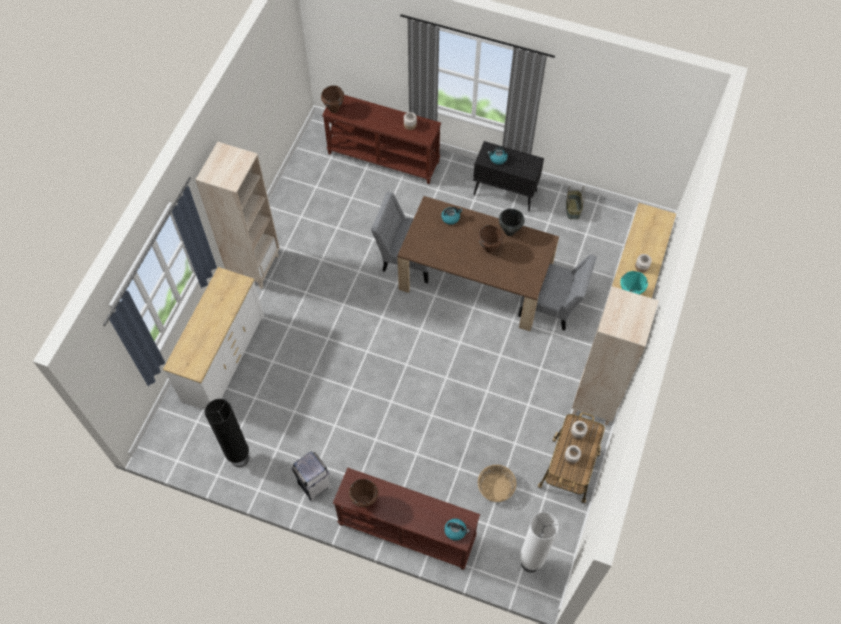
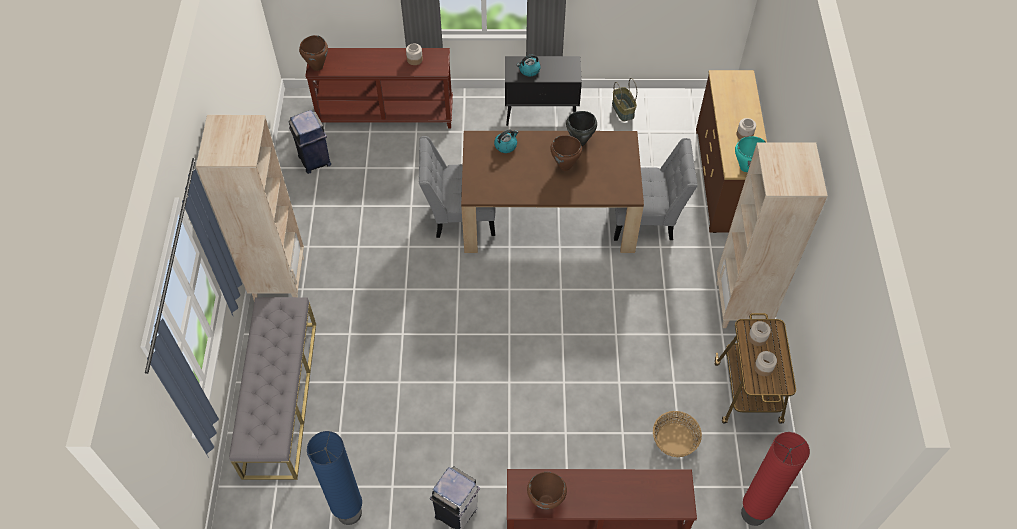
camera: 20 degrees left, 5 degrees down
white dresser [163,267,264,410] -> grey bench [229,297,316,480]
black floor lamp [205,399,249,467] -> blue floor lamp [307,431,362,525]
kettle [444,518,470,541] -> none
white floor lamp [520,512,559,573] -> red floor lamp [741,432,810,526]
none -> blue trash can [289,110,331,174]

